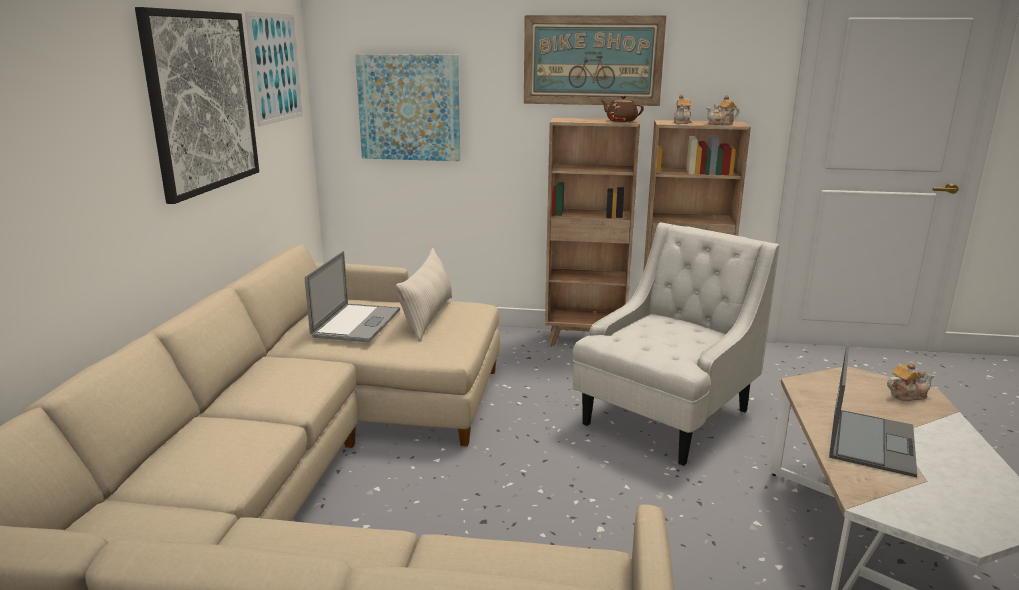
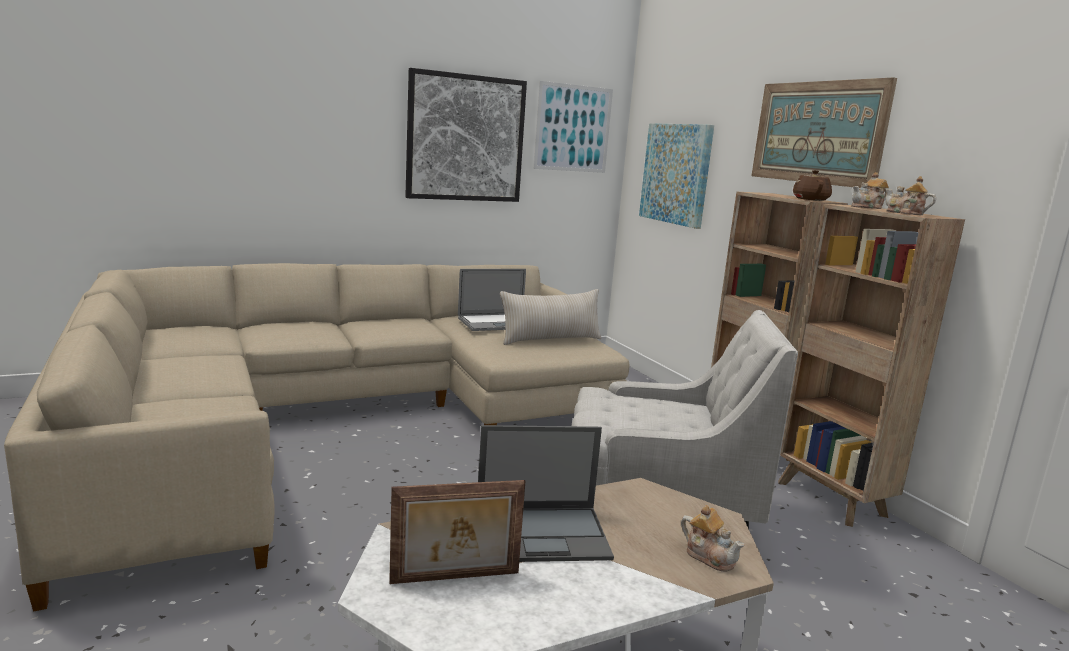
camera: 55 degrees right, 5 degrees down
none -> picture frame [389,480,525,584]

